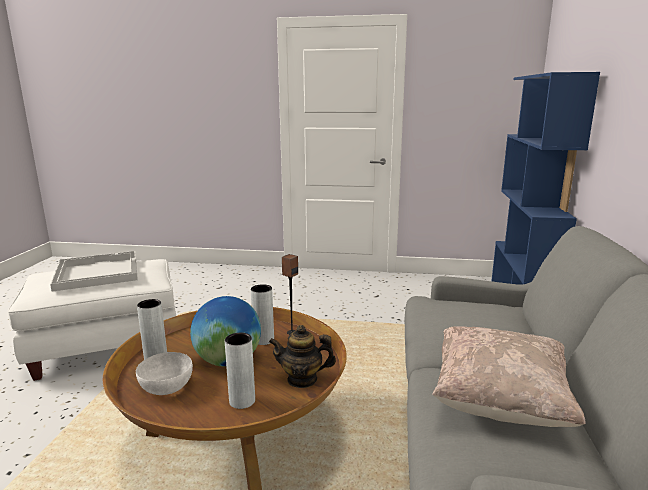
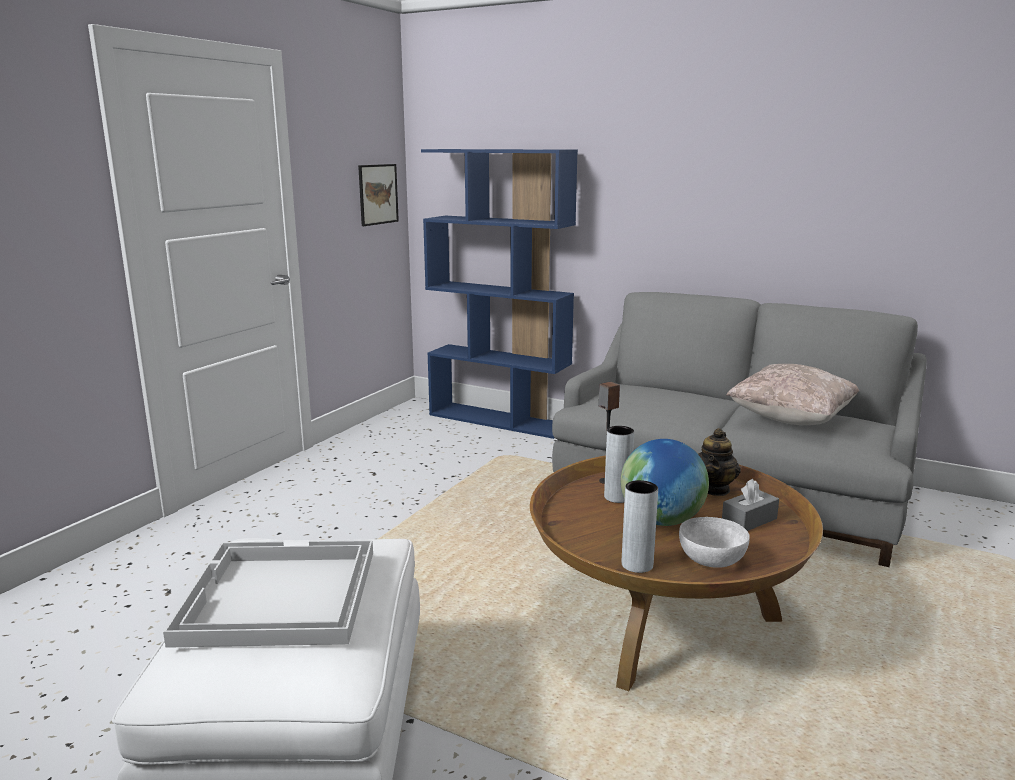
camera: 70 degrees left, 0 degrees up
grey vase [225,333,255,409] -> grey tissue box [722,479,779,531]
none -> picture [358,164,399,226]

